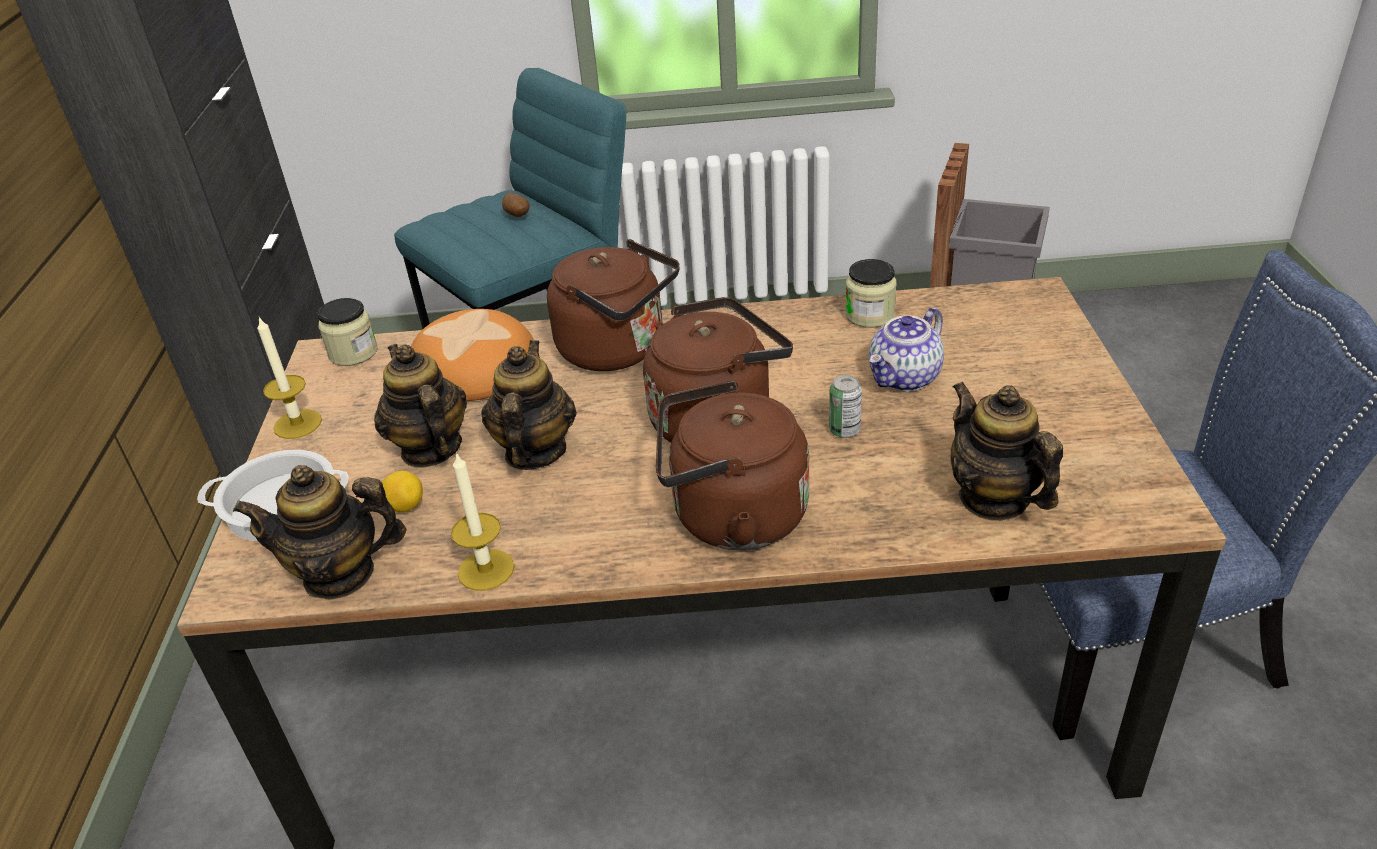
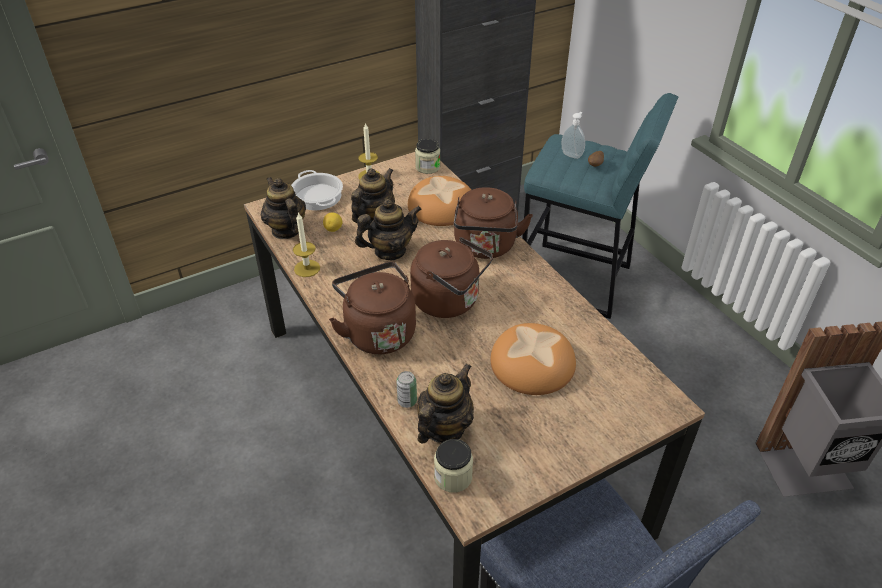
camera: 60 degrees right, 5 degrees up
can [829,375,862,438] -> can moved to [396,371,417,408]
jar [845,259,897,328] -> jar moved to [434,439,473,493]
teapot [869,307,944,392] -> bread [490,323,576,395]
none -> soap dispenser [561,112,585,159]

